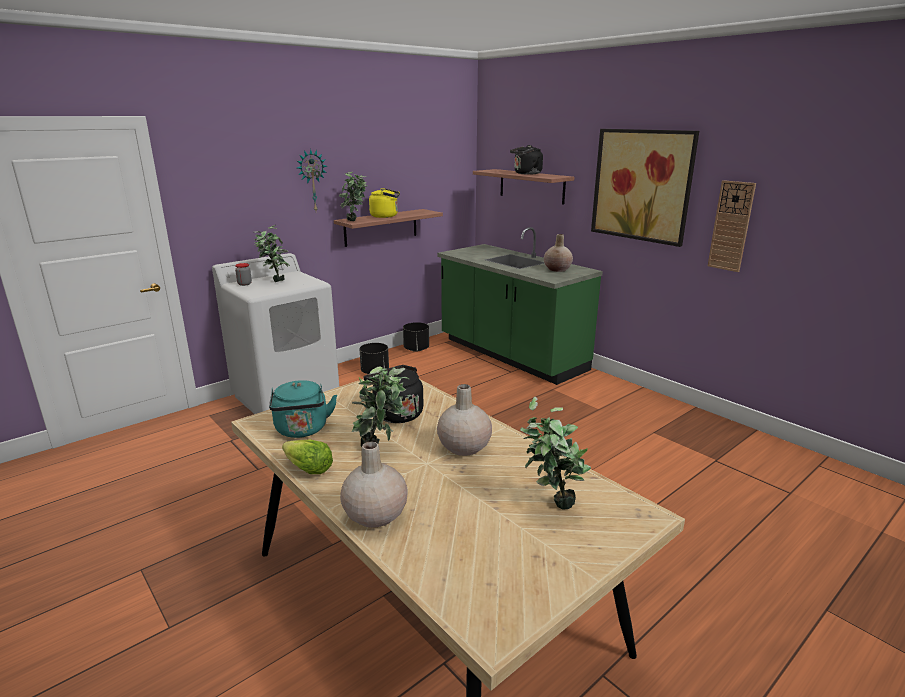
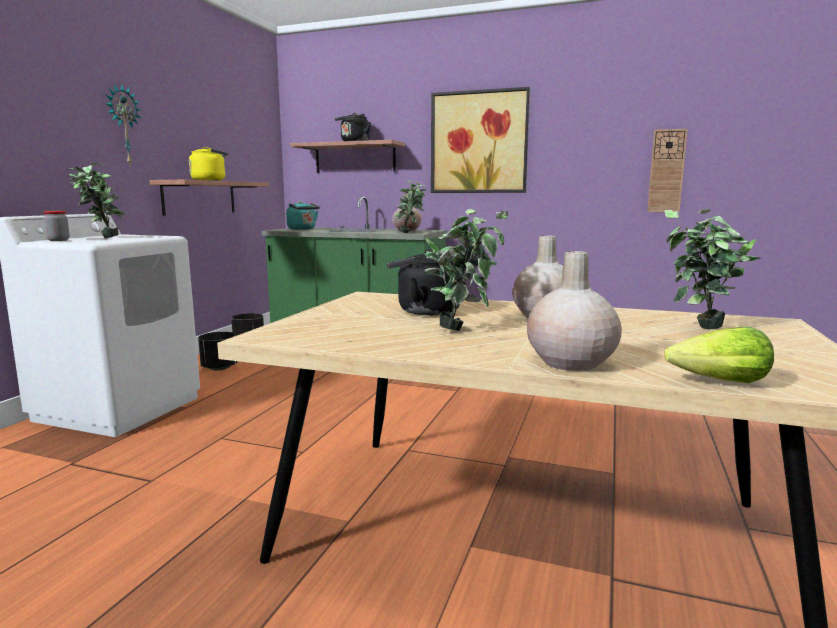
camera: 30 degrees left, 10 degrees down
turquoise kettle [269,380,337,438] -> turquoise kettle moved to [286,201,320,230]
lettuce [282,440,333,474] -> lettuce moved to [664,327,774,383]
potted plant [339,172,367,221] -> potted plant moved to [394,181,427,233]
wall clock [708,180,756,272] -> wall clock moved to [647,129,688,212]

